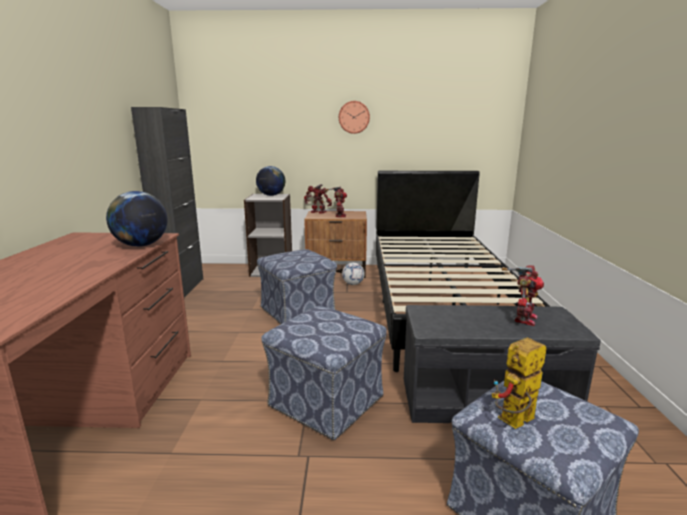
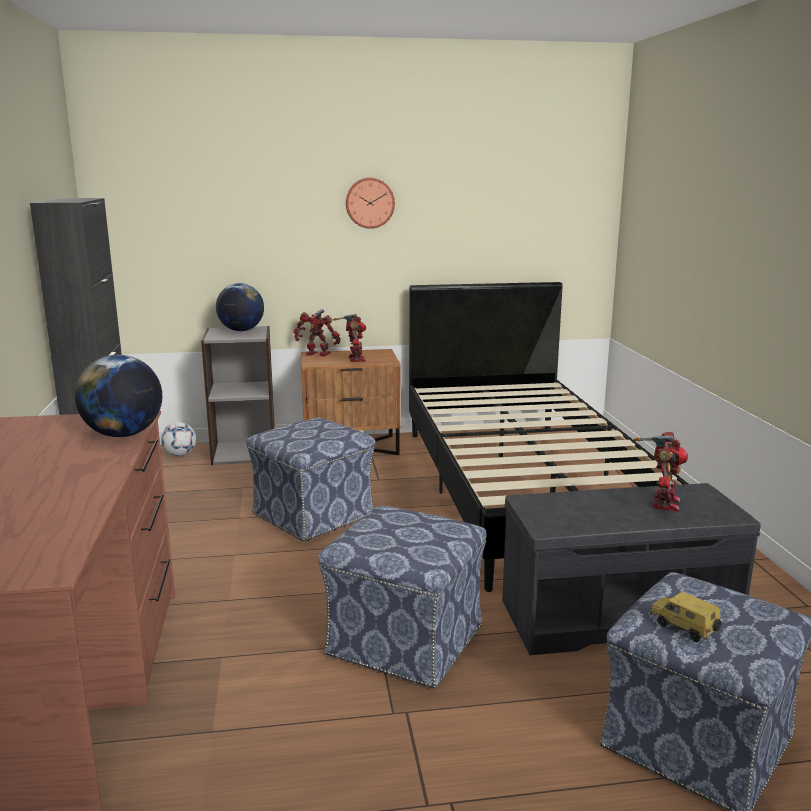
camera: 10 degrees left, 0 degrees up
football [342,262,365,285] -> football moved to [161,422,196,456]
toy robot [492,337,547,429] -> toy car [650,592,721,642]

